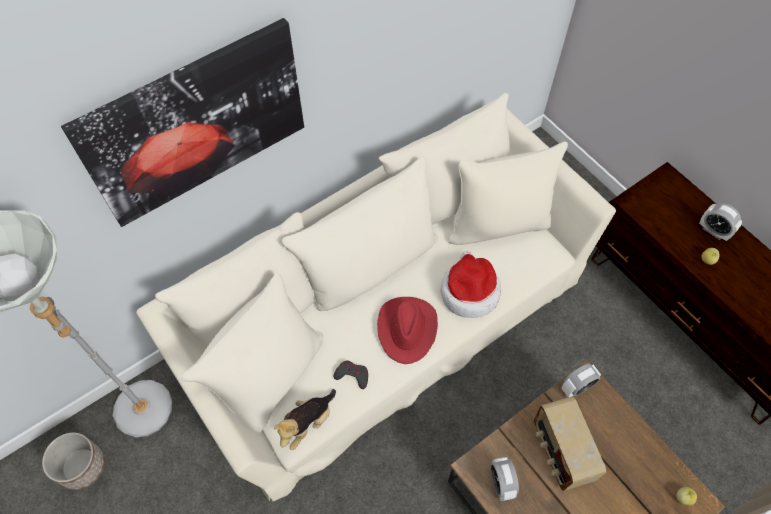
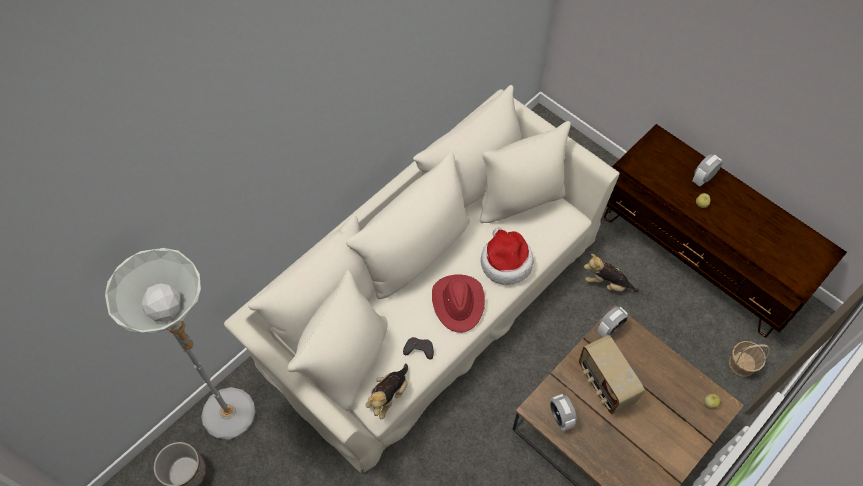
camera: 10 degrees left, 0 degrees up
picture [61,18,304,227] -> none
alarm clock [699,203,742,241] -> alarm clock turned 105 degrees clockwise [692,154,722,187]
none -> plush toy [584,254,639,292]
none -> basket [729,341,770,377]

